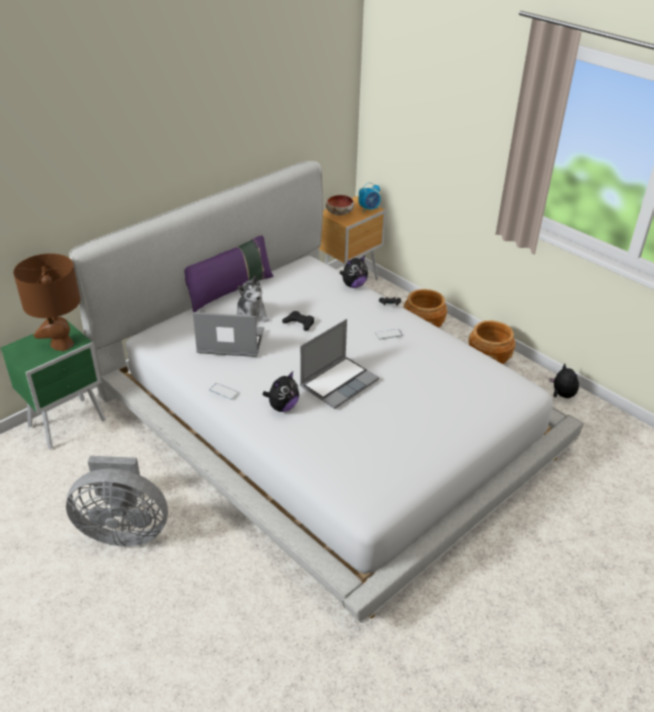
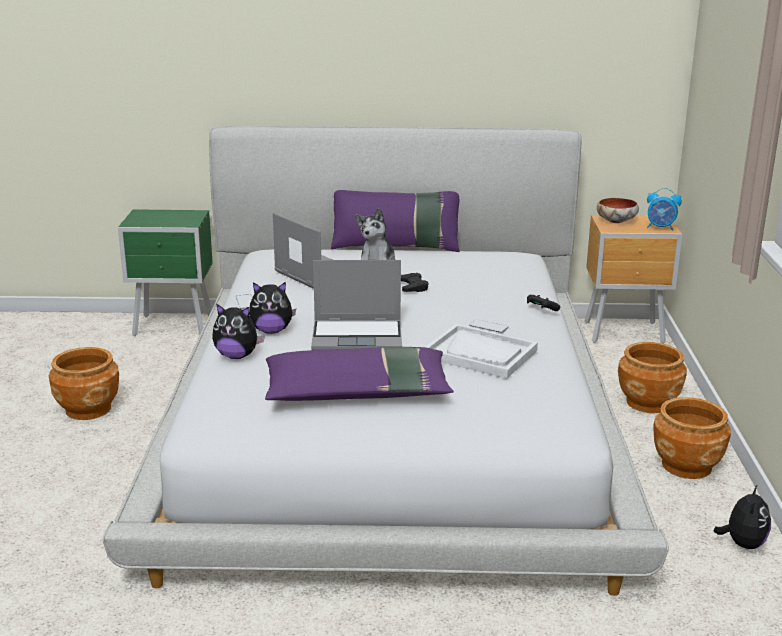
camera: 45 degrees right, 15 degrees down
brown table lamp [13,253,81,351] -> none
grey fan [66,456,168,546] -> brown planter [49,347,119,420]
plush toy [340,255,368,288] -> plush toy moved to [212,304,265,359]
none -> purple pillow [265,347,453,401]
none -> white tray [425,324,538,379]

